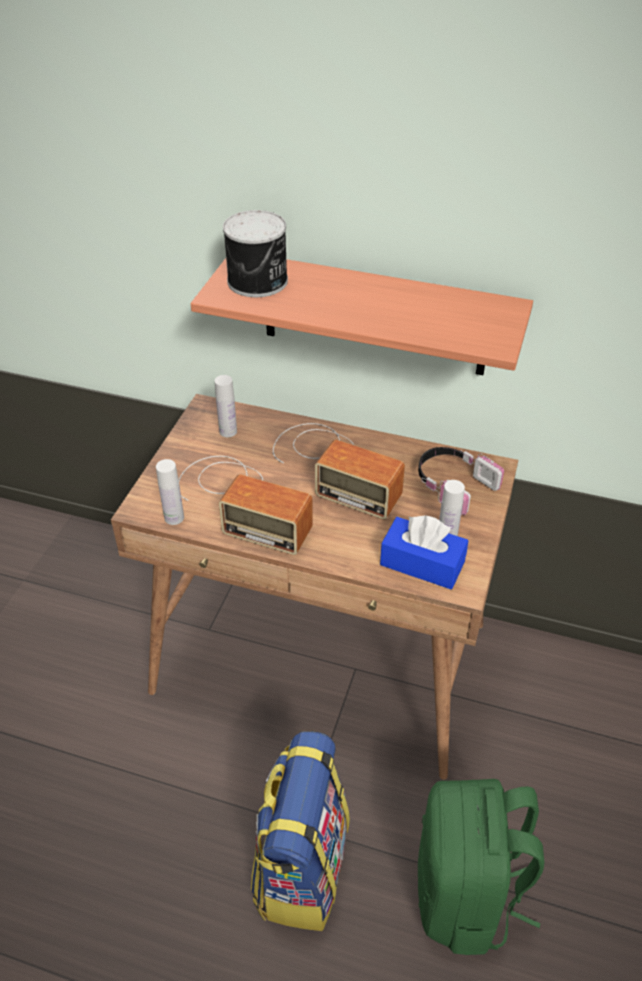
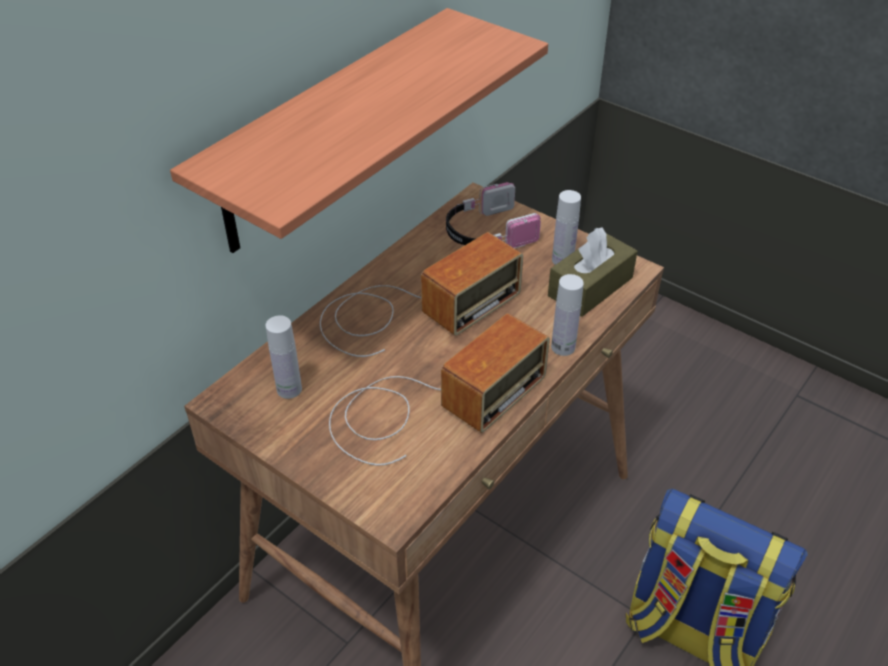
camera: 70 degrees left, 0 degrees up
white bottle [156,459,184,525] -> white bottle moved to [551,274,584,356]
can [223,210,288,297] -> none
blue tissue box [380,515,468,589] -> brown tissue box [548,227,638,317]
green backpack [418,779,544,955] -> none

